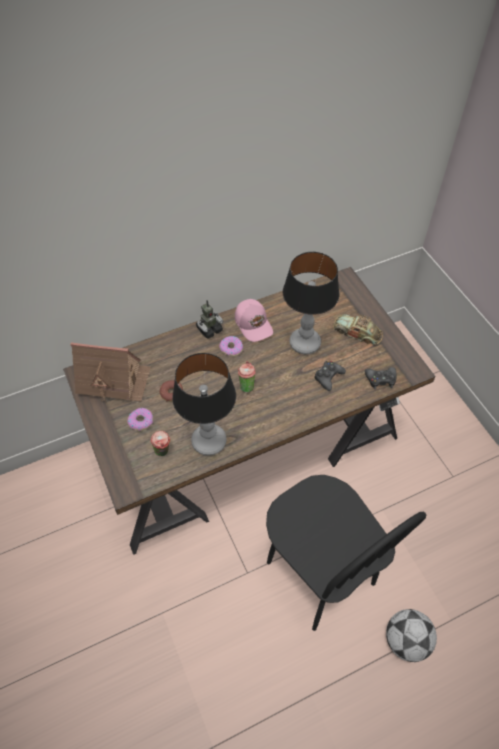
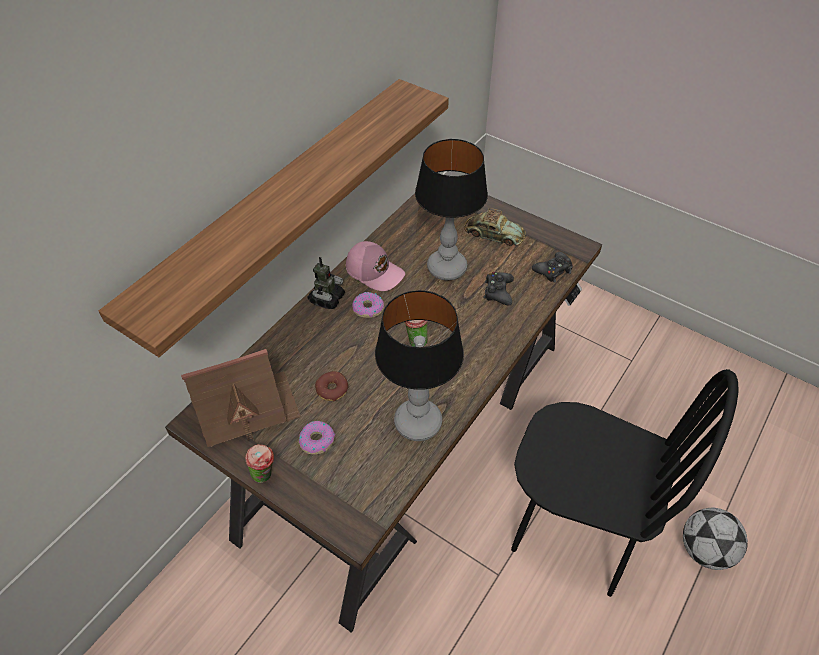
camera: 30 degrees left, 5 degrees down
cup [150,431,170,456] -> cup moved to [245,444,274,483]
toy car [333,314,383,345] -> toy car turned 150 degrees counterclockwise [464,208,526,246]
none -> shelf [99,79,449,357]

